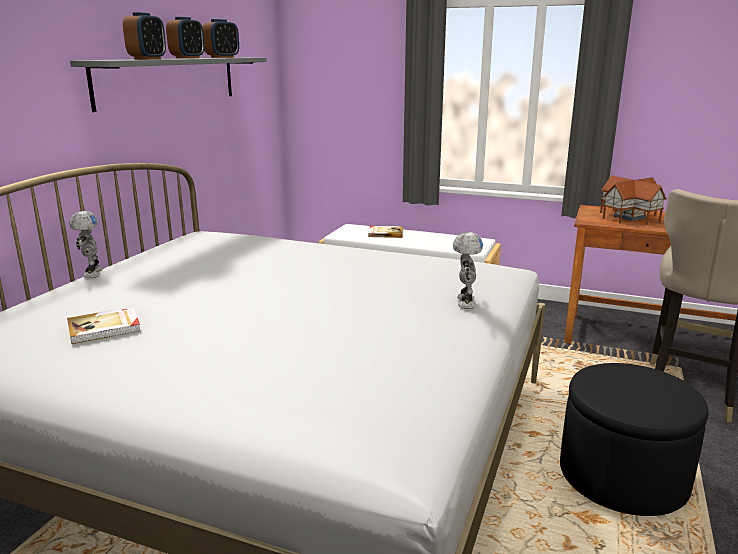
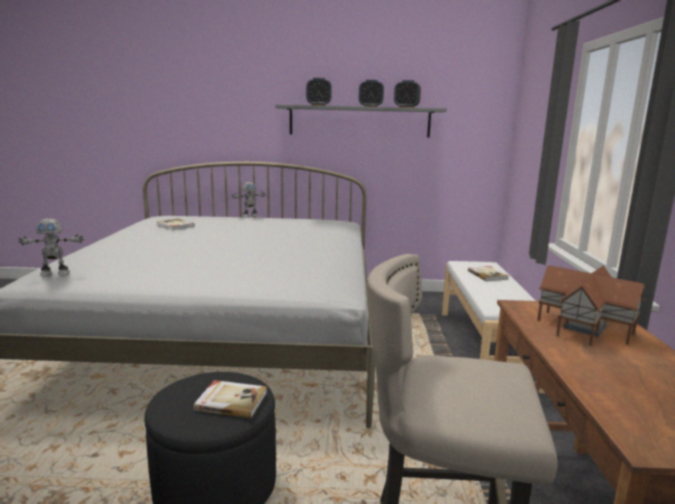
camera: 70 degrees right, 5 degrees down
toy robot [453,232,483,309] -> toy robot moved to [18,218,84,276]
none -> book [193,380,267,418]

